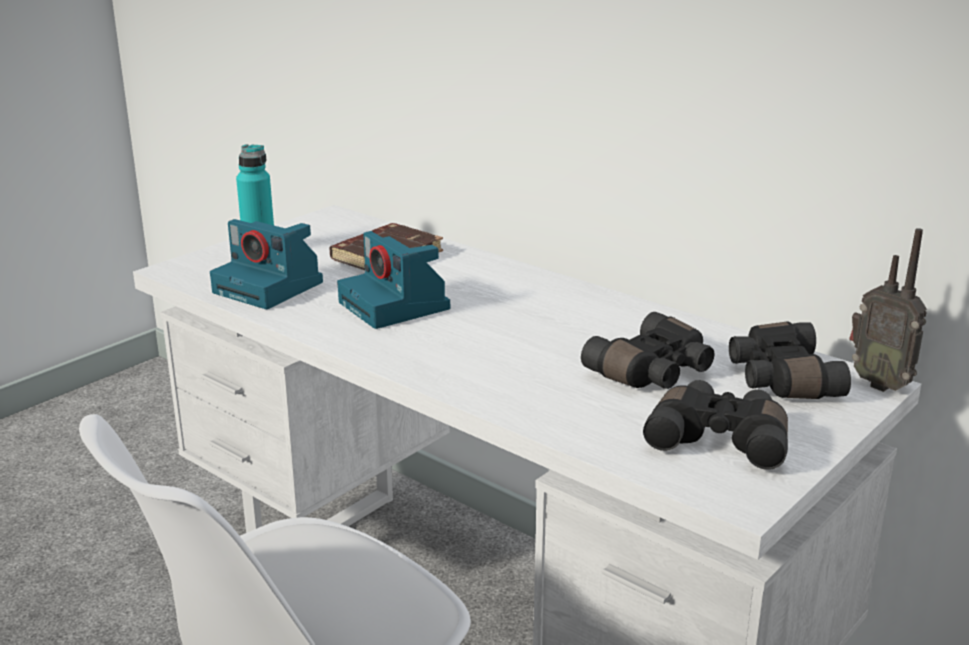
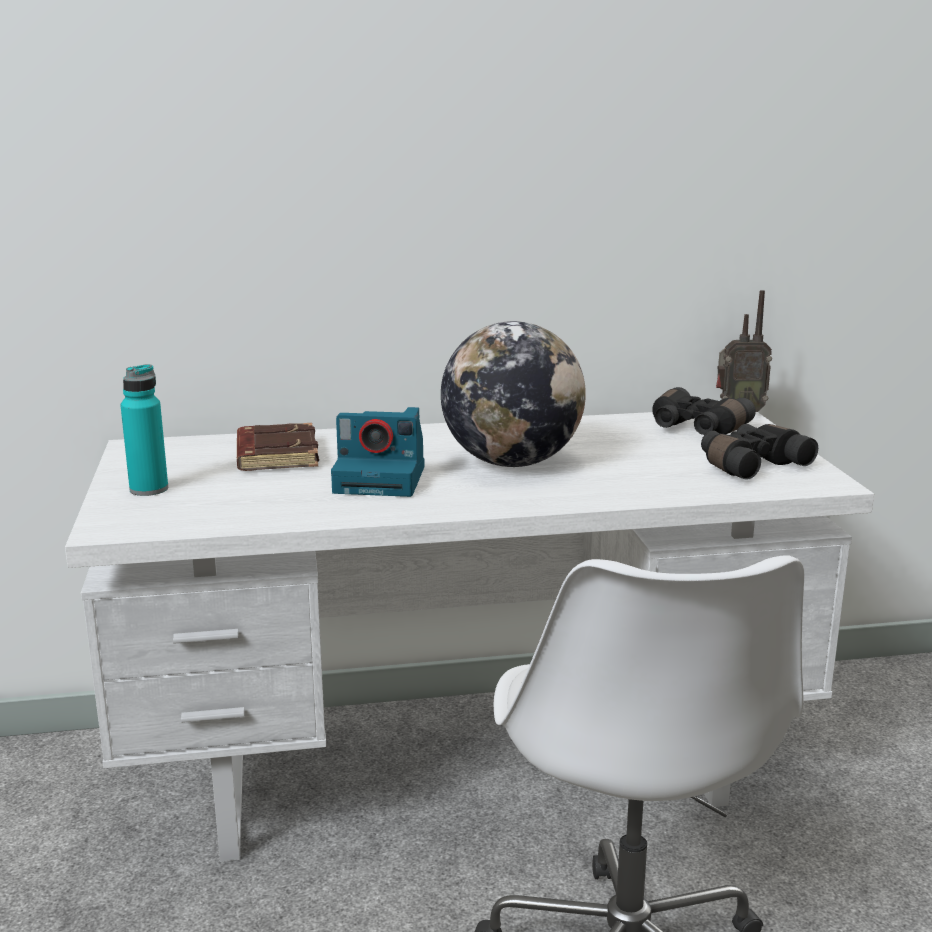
camera: 50 degrees left, 5 degrees down
camera [210,219,323,309] -> none
black binoculars [581,312,714,389] -> none
none -> globe [441,321,586,467]

